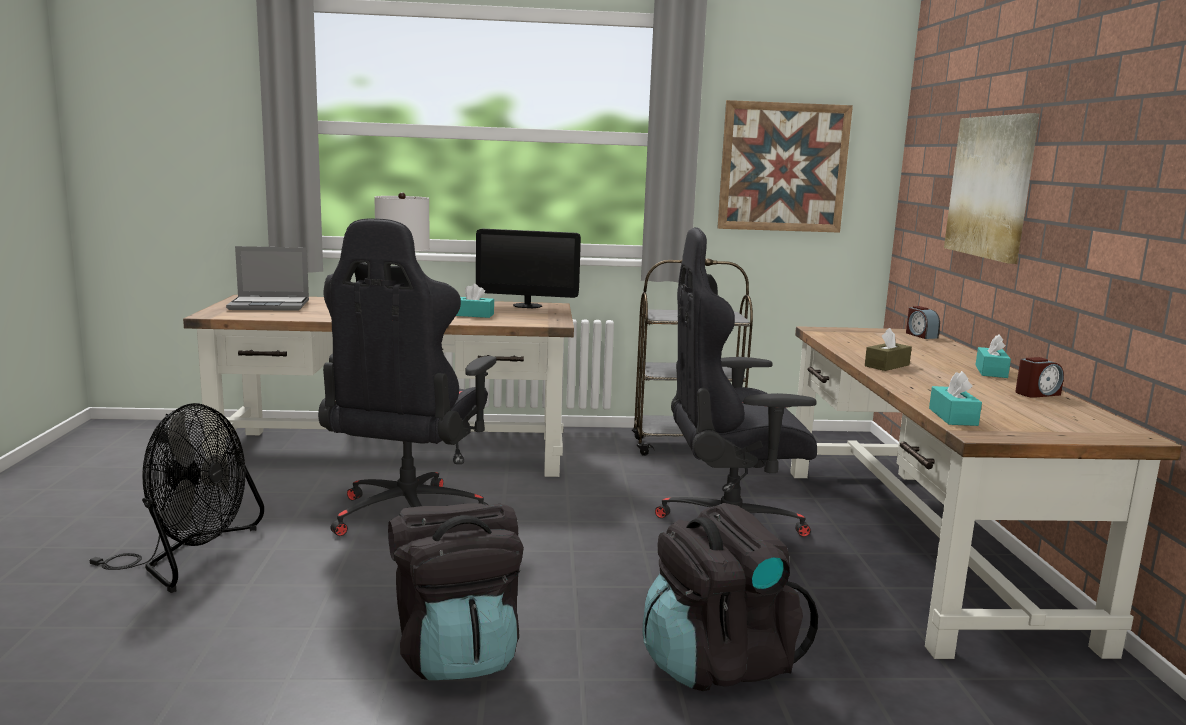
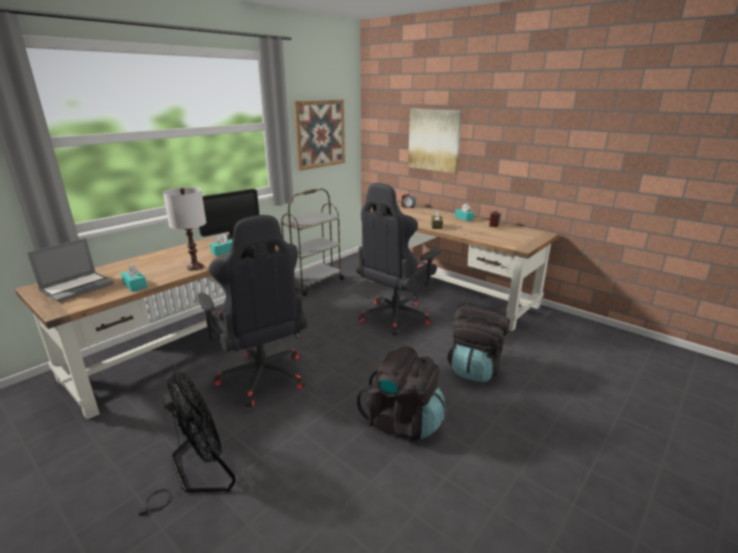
camera: 45 degrees left, 10 degrees up
turquoise tissue box [929,371,982,426] -> turquoise tissue box moved to [121,264,148,292]

